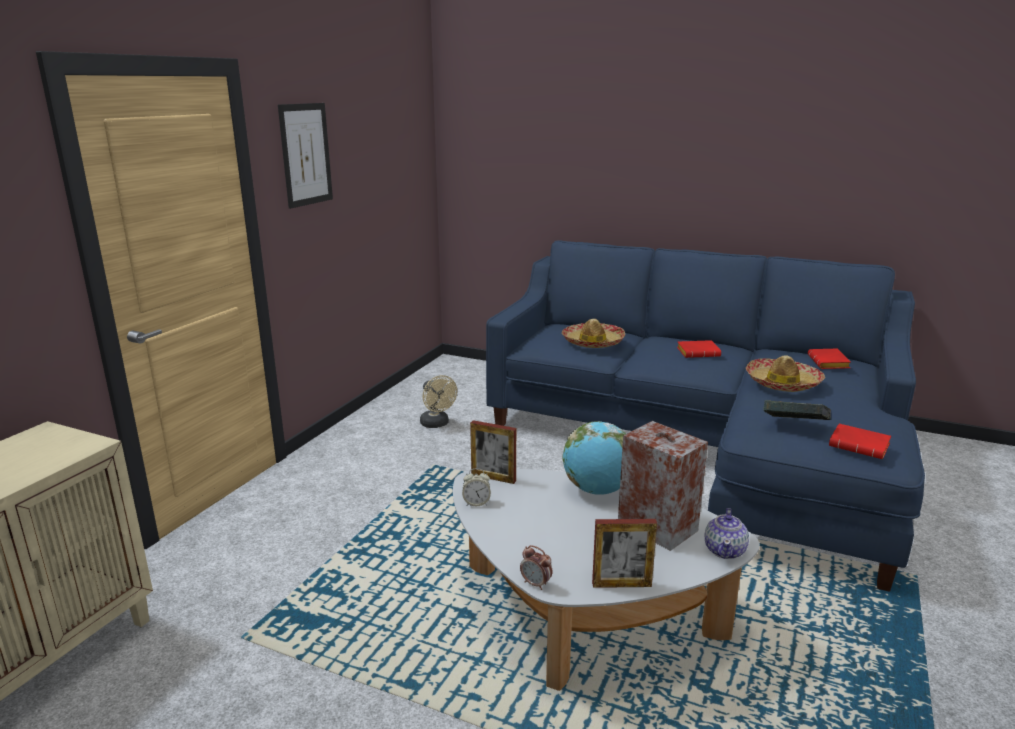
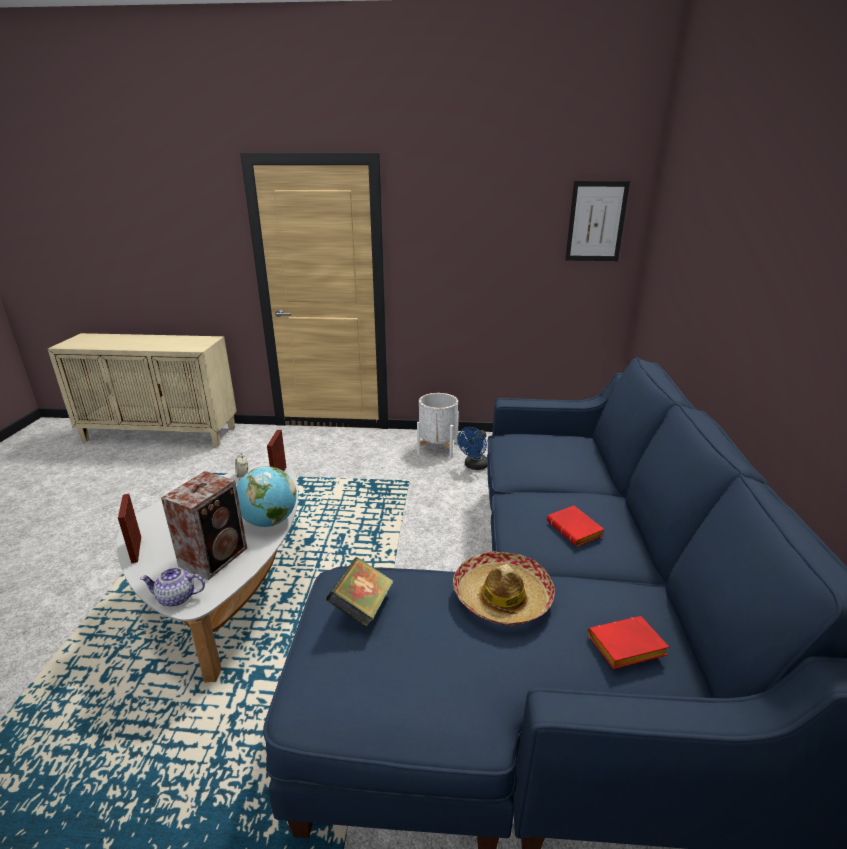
camera: 70 degrees right, 5 degrees up
picture [278,103,333,209] -> picture moved to [565,181,630,261]
beige fan [420,375,457,428] -> blue fan [458,427,487,470]
alarm clock [520,545,553,590] -> none
hat [562,319,625,348] -> none
red book [829,424,891,459] -> none
none -> white planter [417,393,459,458]

